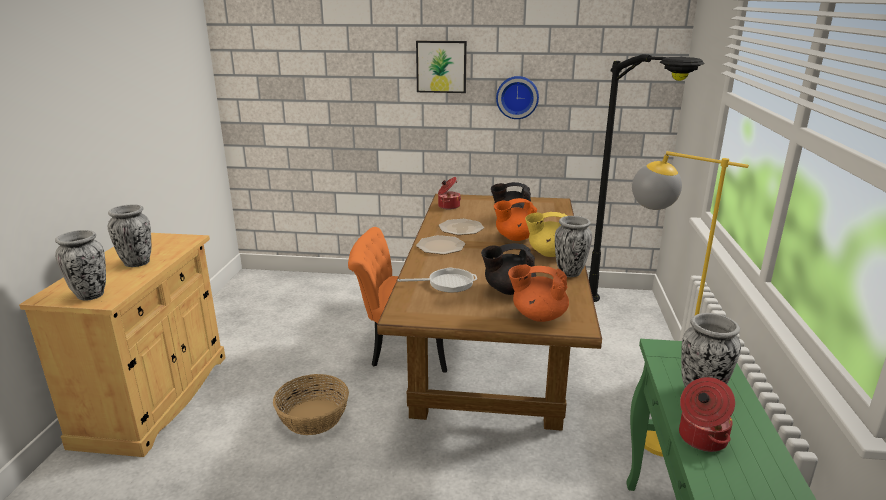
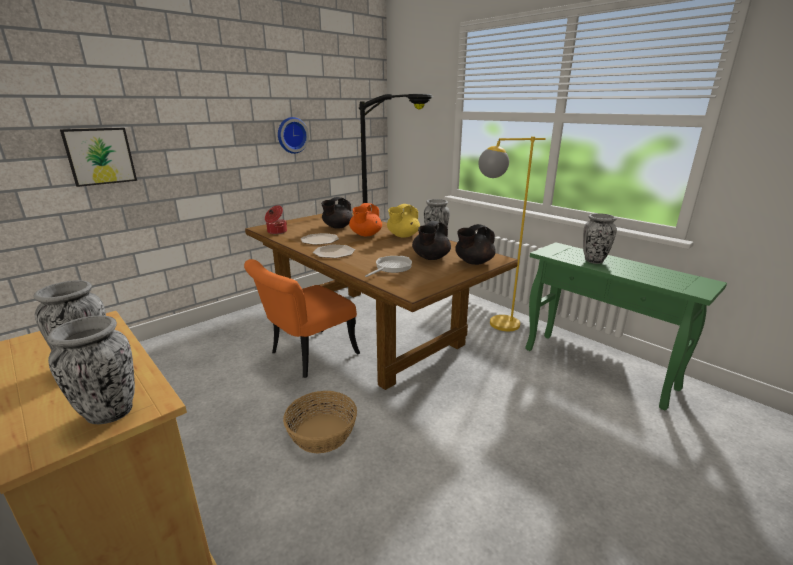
camera: 50 degrees left, 0 degrees up
picture [416,41,467,93] -> picture moved to [60,128,137,187]
orange teapot [508,265,569,322] -> black teapot [455,224,496,265]
cooking pot [679,377,735,452] -> none

